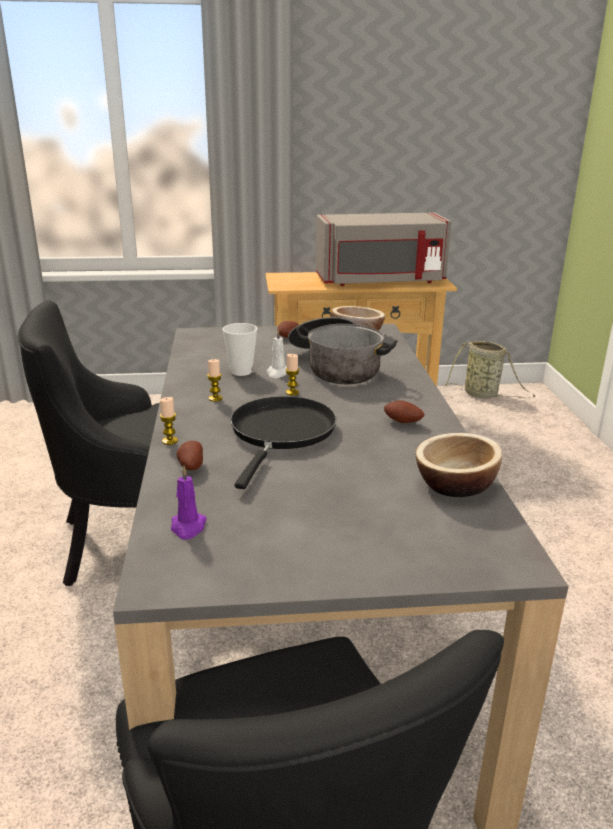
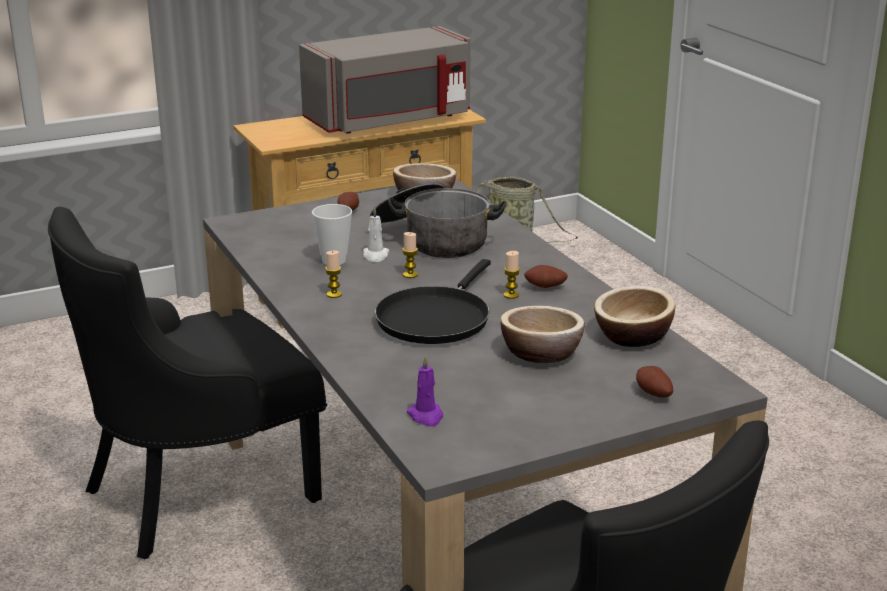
camera: 20 degrees left, 0 degrees up
candle [159,397,178,445] -> candle moved to [504,251,520,299]
potato [177,441,203,470] -> potato moved to [636,366,673,398]
black frying pan [230,396,337,489] -> black frying pan turned 150 degrees counterclockwise [375,259,491,344]
none -> bowl [500,306,585,363]

